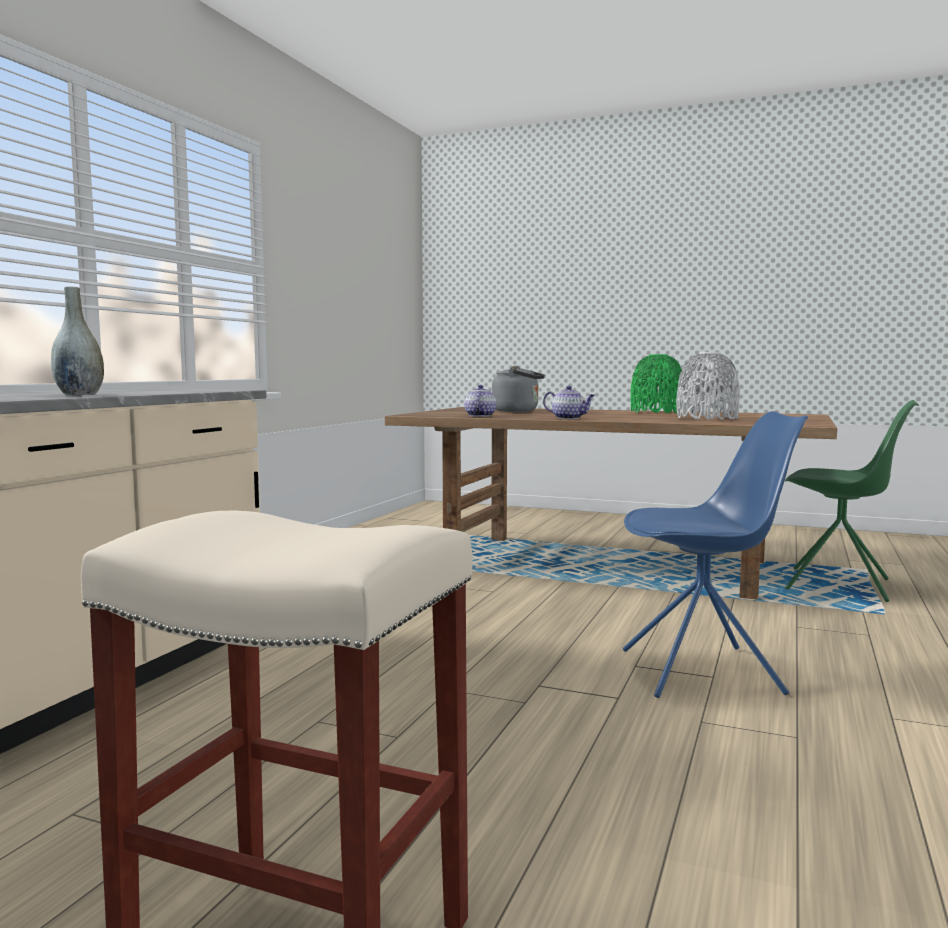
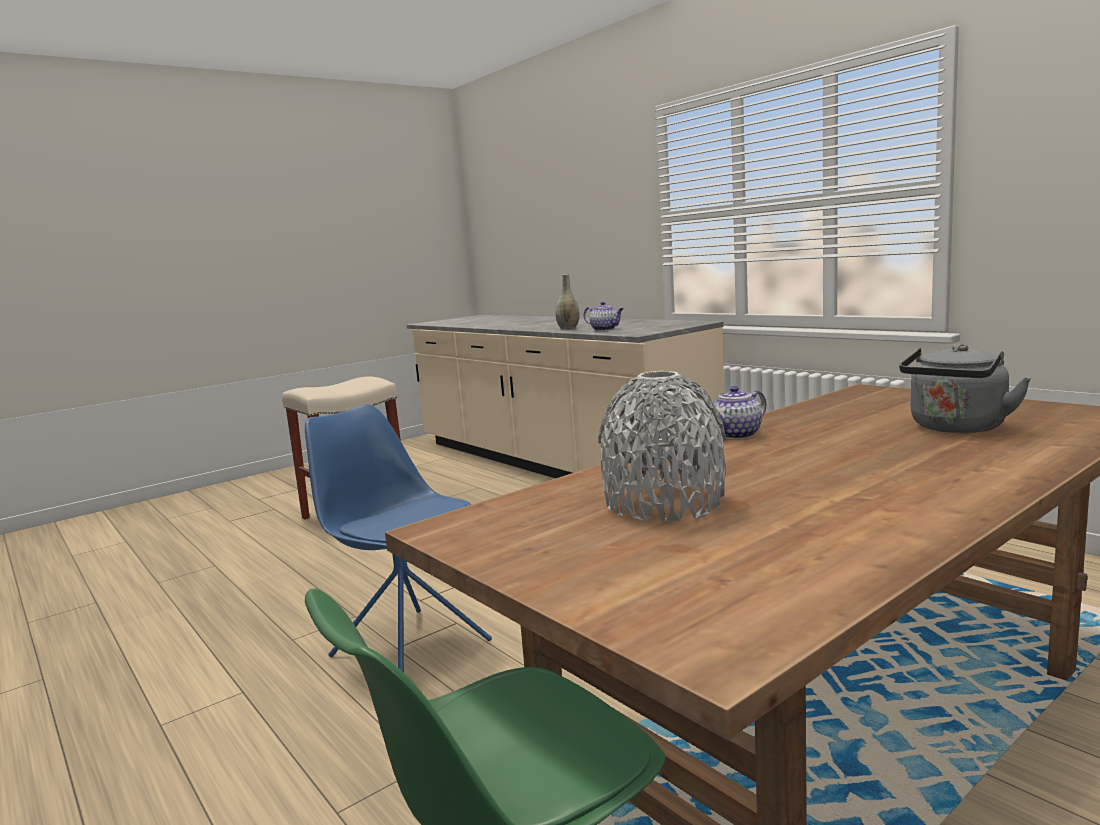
camera: 120 degrees right, 5 degrees up
teapot [464,385,496,417] -> teapot moved to [584,301,624,331]
blue chair [623,411,808,698] -> blue chair turned 105 degrees clockwise [305,404,492,673]
green vase [630,354,682,413] -> none

